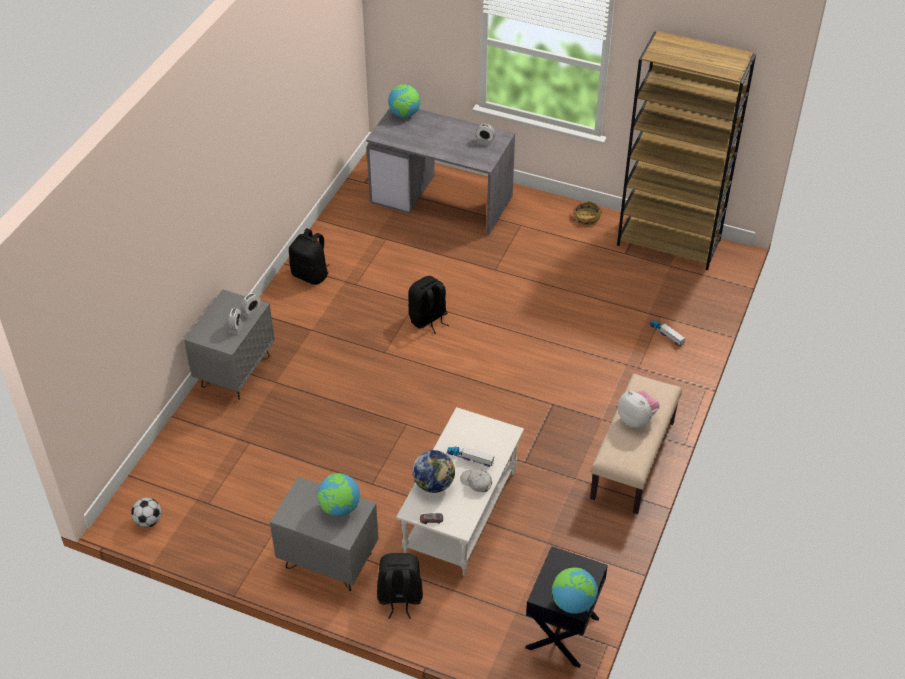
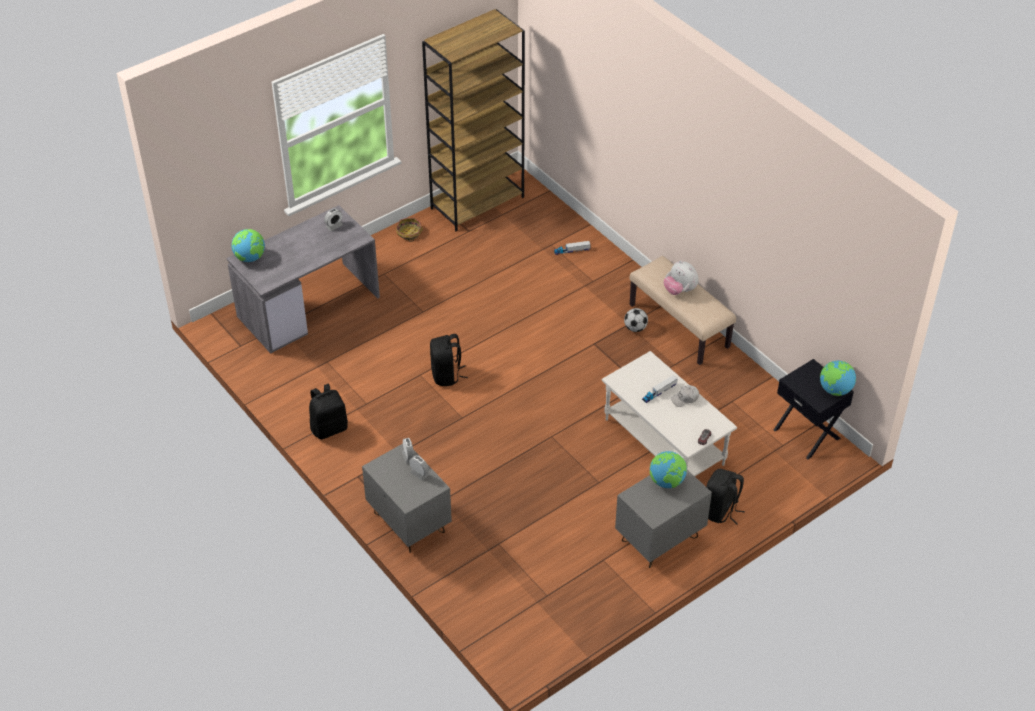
camera: 60 degrees left, 0 degrees up
football [131,498,162,527] -> football moved to [624,308,648,332]
globe [412,450,455,493] -> none
plush toy [618,390,660,428] -> plush toy turned 120 degrees counterclockwise [664,260,699,295]

